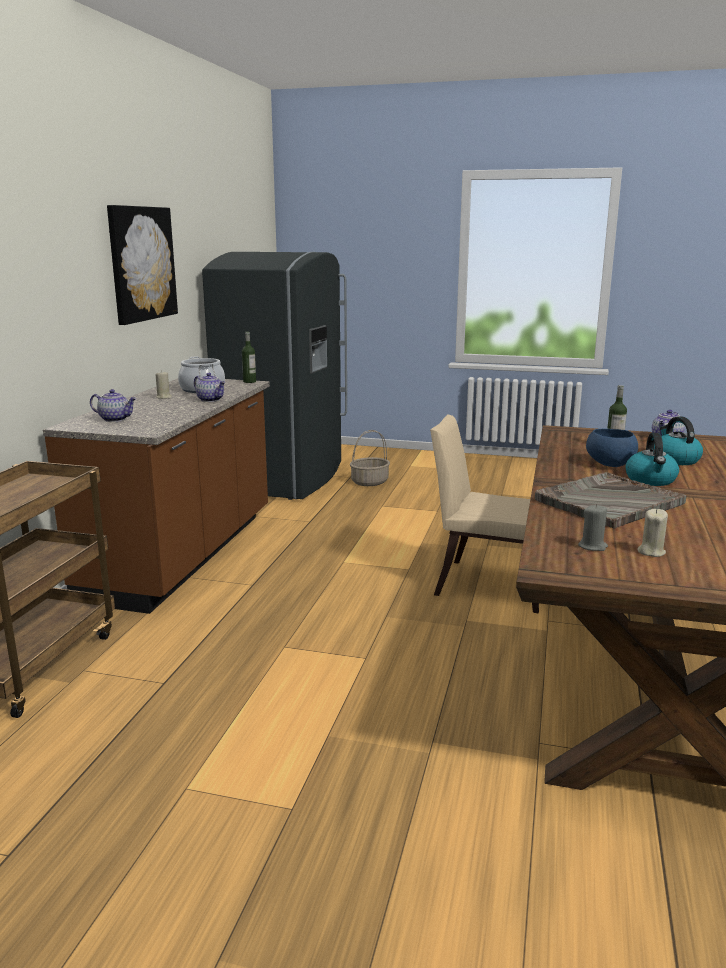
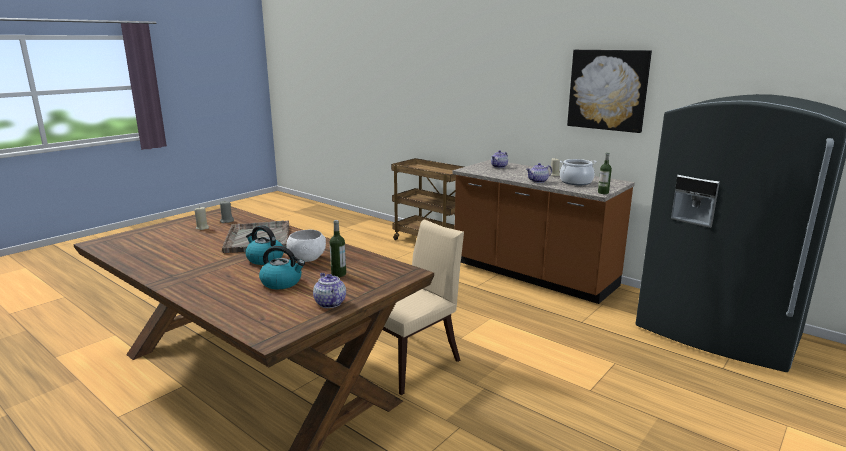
camera: 115 degrees right, 0 degrees up
basket [350,430,390,486] -> none
blue bowl [586,429,638,467] -> white bowl [287,230,326,262]

